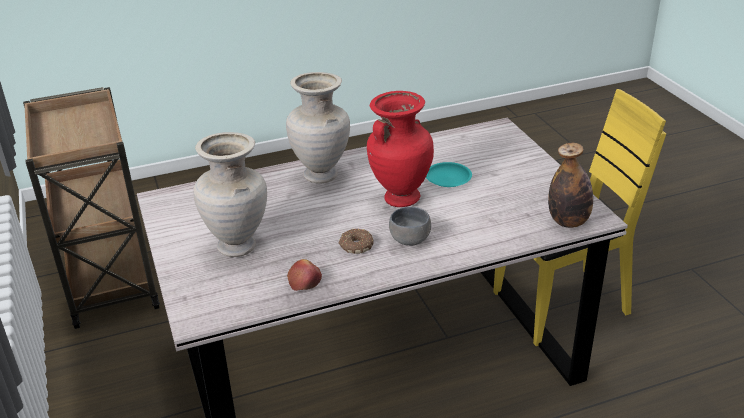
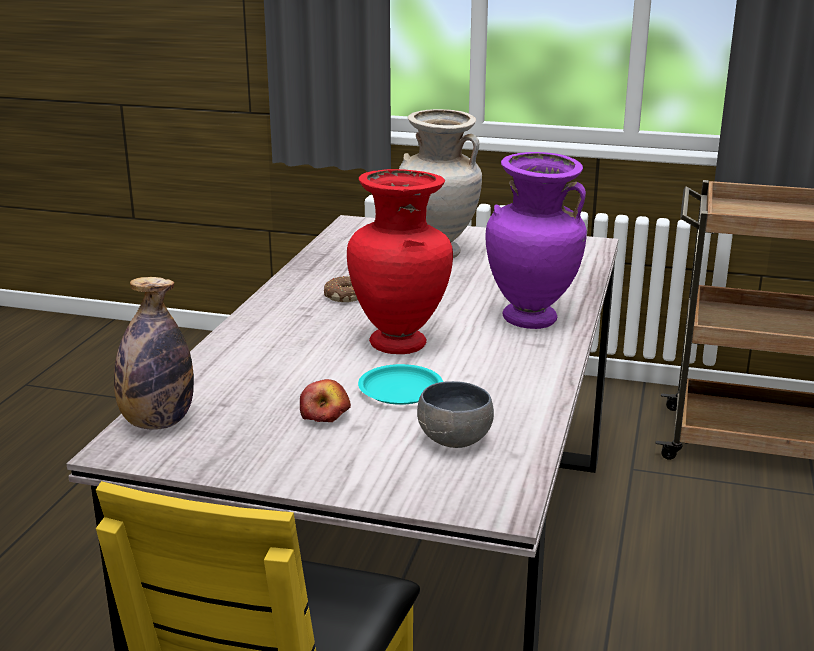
camera: 125 degrees right, 10 degrees down
beige vase [286,72,350,184] -> purple vase [486,152,587,329]
apple [287,259,322,291] -> apple moved to [300,379,351,422]
grey bowl [389,207,431,246] -> grey bowl moved to [417,381,494,448]

